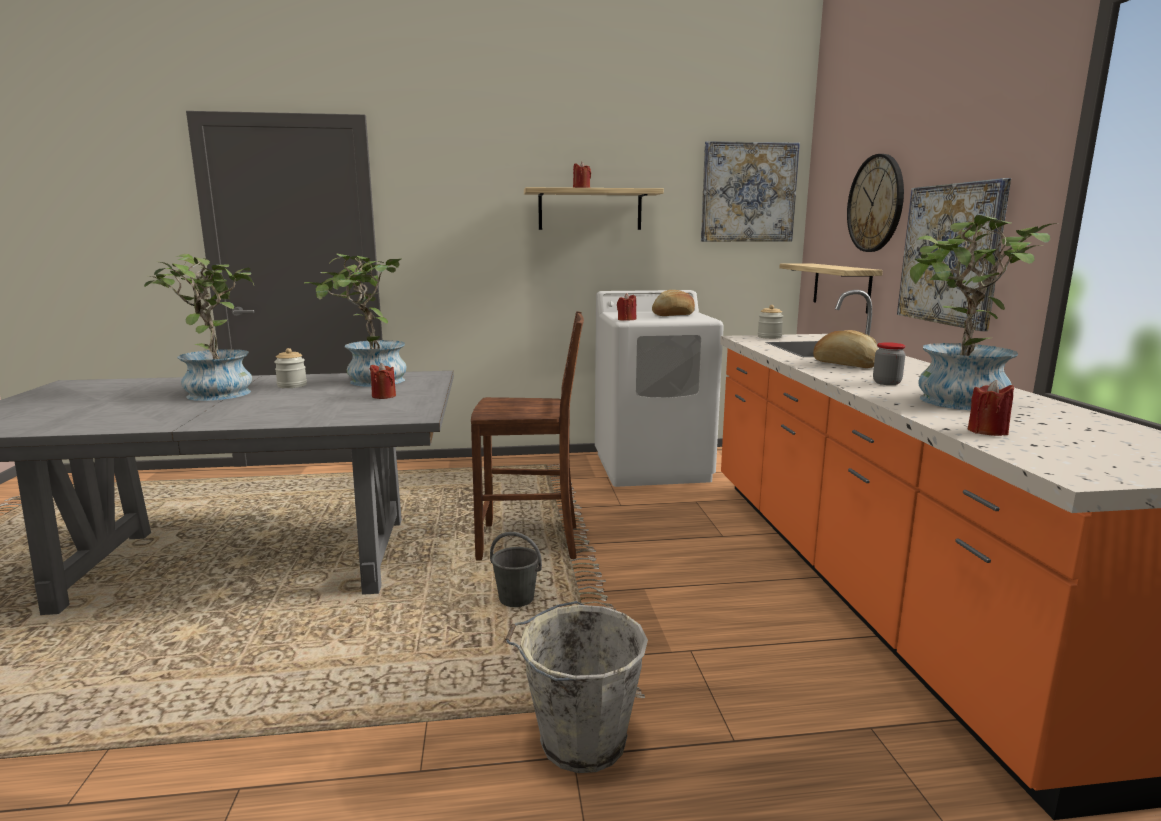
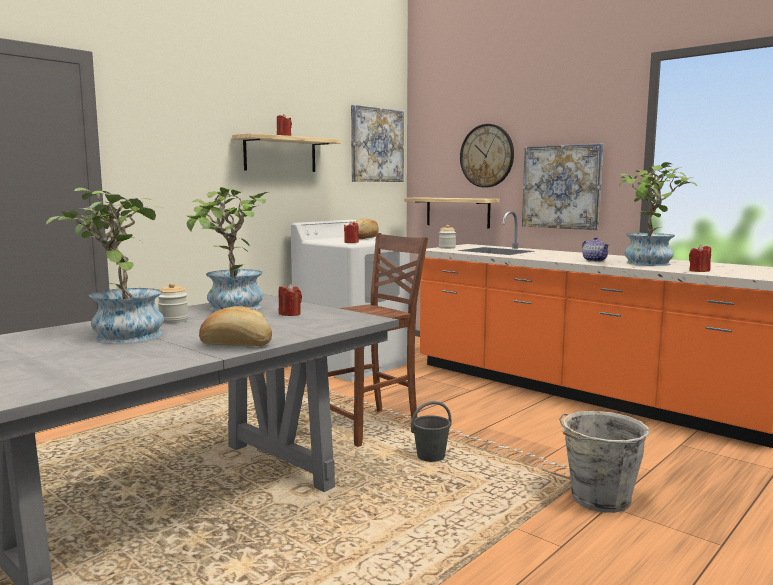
camera: 40 degrees left, 5 degrees down
bread [813,330,878,368] -> bread moved to [199,306,272,346]
jar [873,342,906,385] -> teapot [582,237,610,262]

